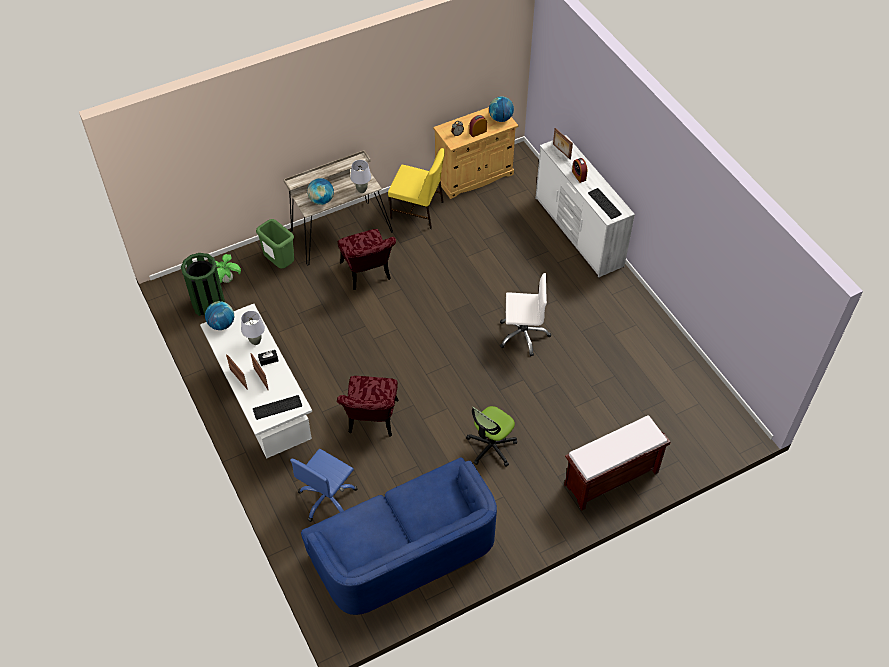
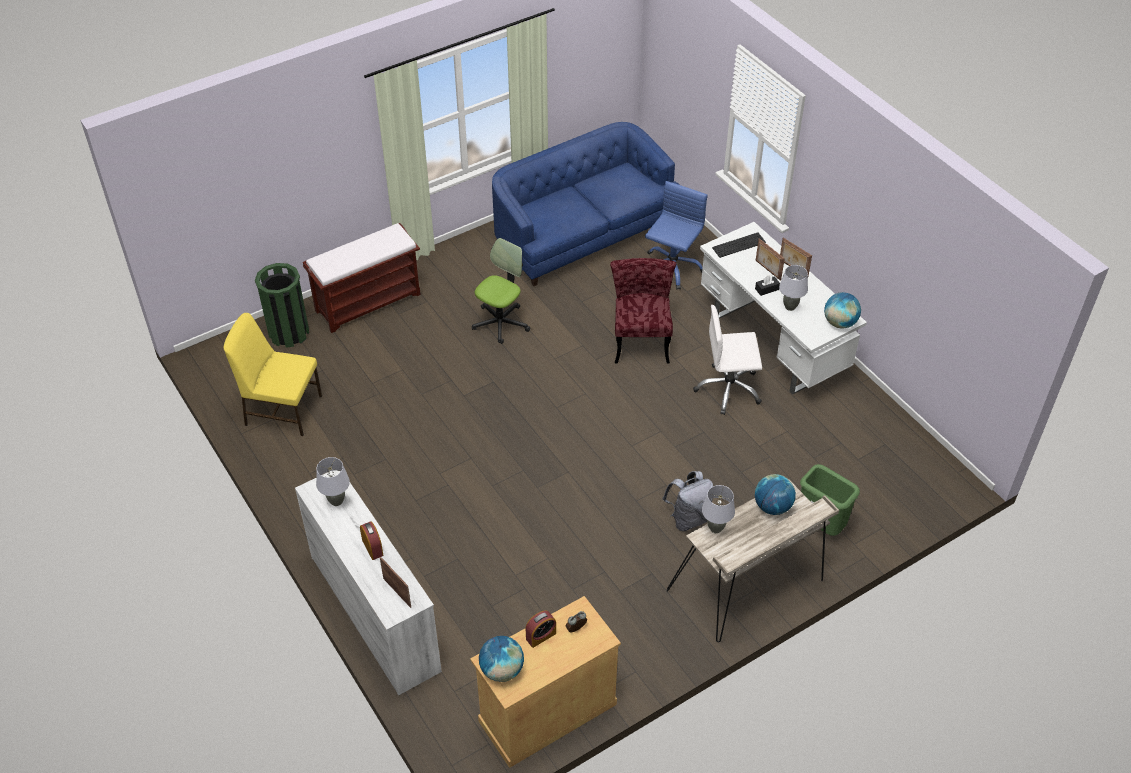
camera: 175 degrees right, 5 degrees down
green trash can [181,253,225,316] -> green trash can moved to [255,263,309,348]
potted plant [215,254,241,283] -> none
red chair [338,229,396,290] -> grey backpack [662,471,713,531]
yellow chair [388,148,445,229] -> yellow chair moved to [224,313,322,436]
white office chair [500,273,551,357] -> white office chair moved to [693,305,762,415]
keyboard [588,188,622,219] -> grey table lamp [316,457,350,506]

